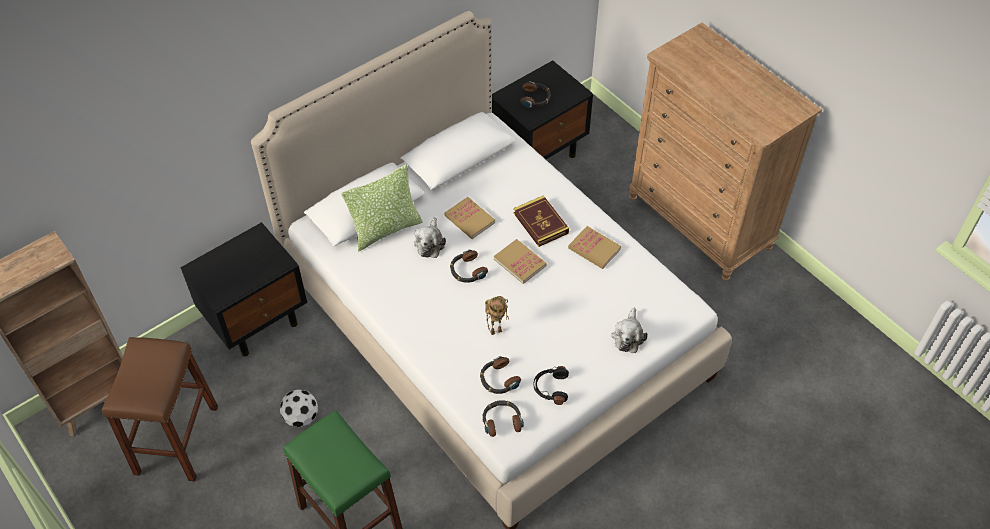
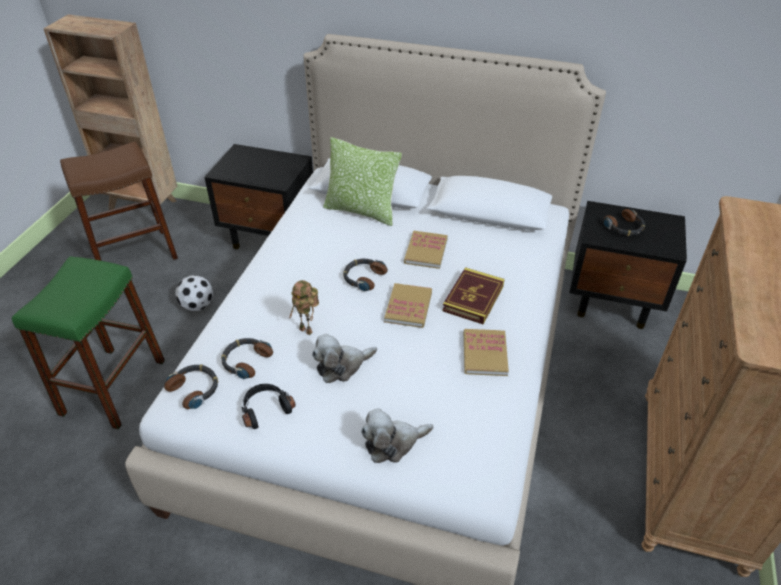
camera: 55 degrees right, 10 degrees down
plush toy [414,217,446,258] -> plush toy moved to [312,334,377,383]

